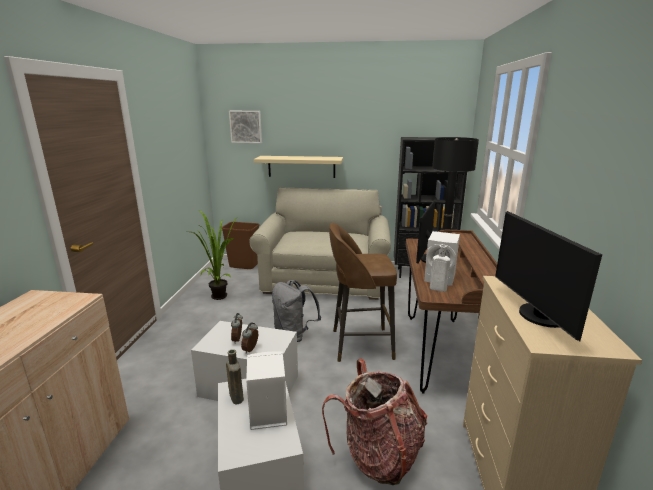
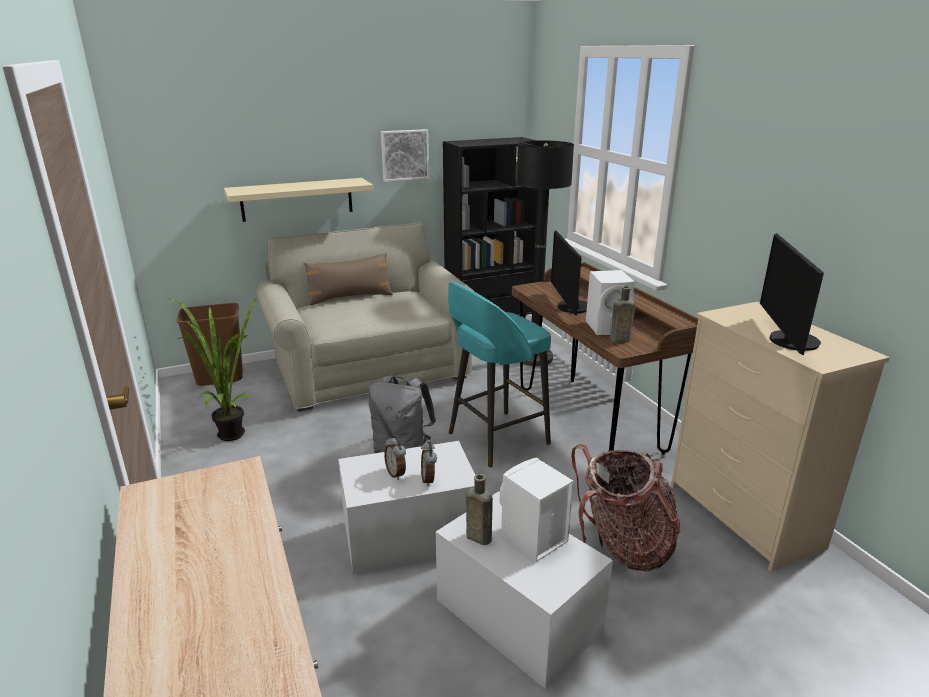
camera: 30 degrees left, 5 degrees up
picture [229,111,262,143] -> picture moved to [381,129,429,182]
brown stool [329,223,397,362] -> turquoise stool [448,281,551,468]
white bottle [430,245,450,292] -> brown bottle [610,286,635,343]
monitor [495,211,602,341] -> monitor turned 45 degrees clockwise [760,233,824,356]
none -> brown pillow [304,253,393,306]

